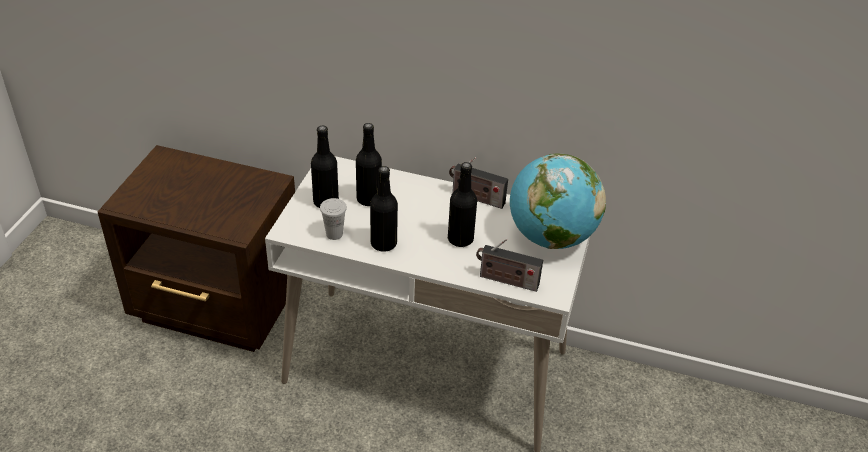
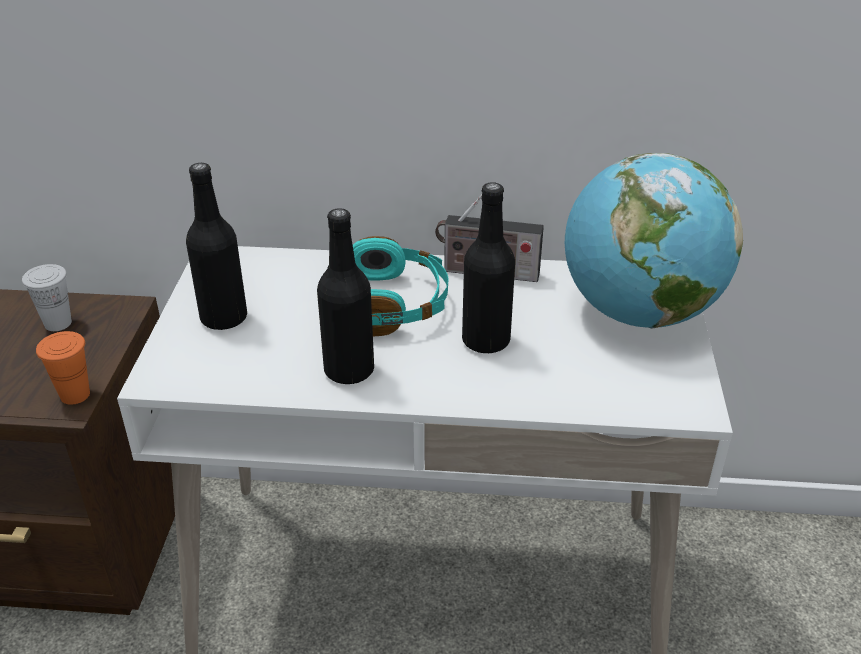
camera: 10 degrees left, 5 degrees down
white cup [320,198,347,240] -> white cup moved to [22,264,72,331]
black bottle [356,123,382,206] -> none
radio [476,239,543,292] -> none
none -> orange cup [36,331,90,405]
none -> turquoise headphones [353,236,448,336]

